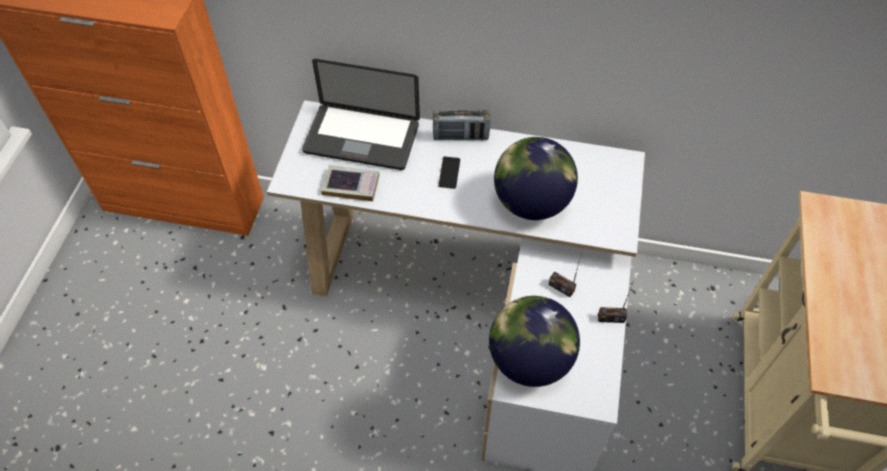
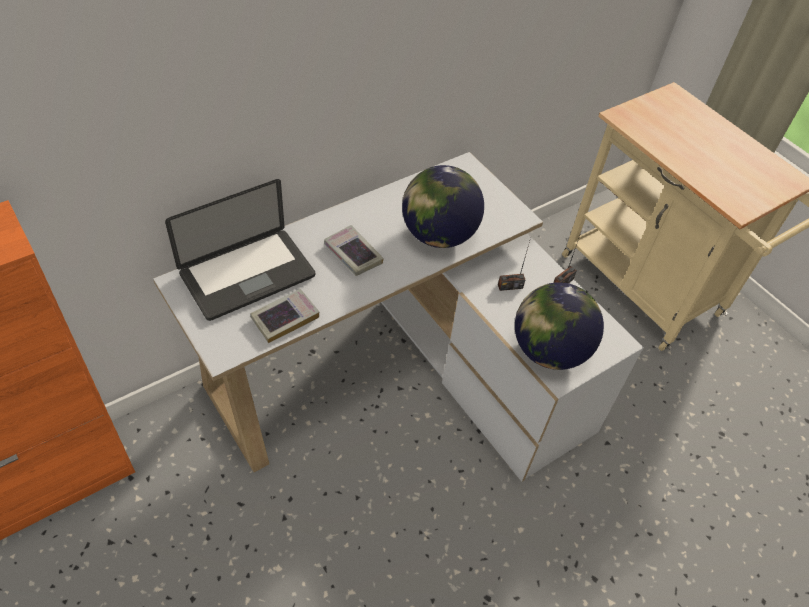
camera: 50 degrees left, 5 degrees down
radio [433,110,491,140] -> none
phone [438,157,460,189] -> book [324,225,384,276]

